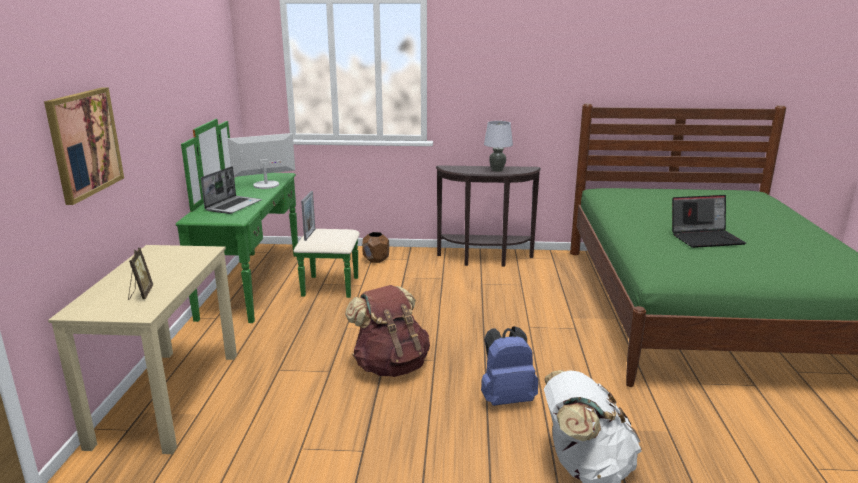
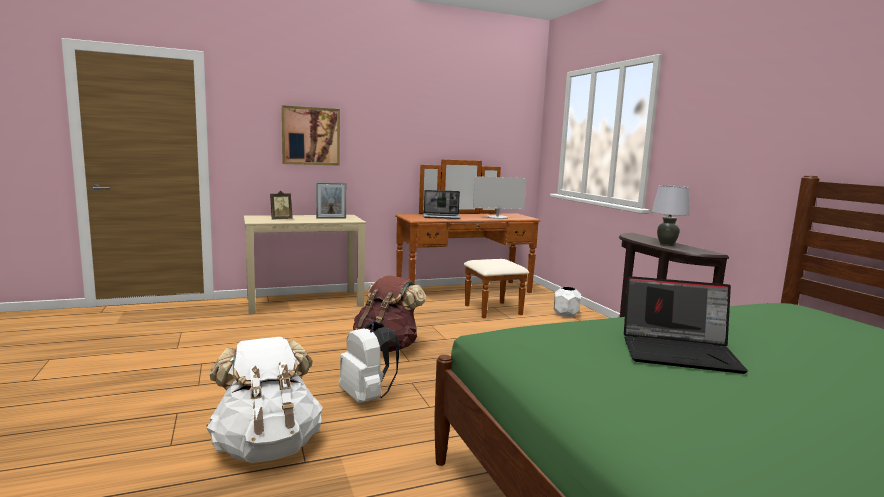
camera: 65 degrees right, 10 degrees down
green dresser [176,119,360,323] -> brown dresser [395,159,541,318]
monitor [228,133,295,189] -> monitor turned 135 degrees clockwise [473,176,526,219]
picture frame [301,191,315,241] -> picture frame moved to [316,182,346,219]
brown planter [362,232,389,263] -> white planter [554,287,581,317]
blue backpack [481,326,538,406] -> white backpack [339,321,400,403]
laptop [672,195,746,248] -> laptop turned 45 degrees counterclockwise [624,276,748,374]

